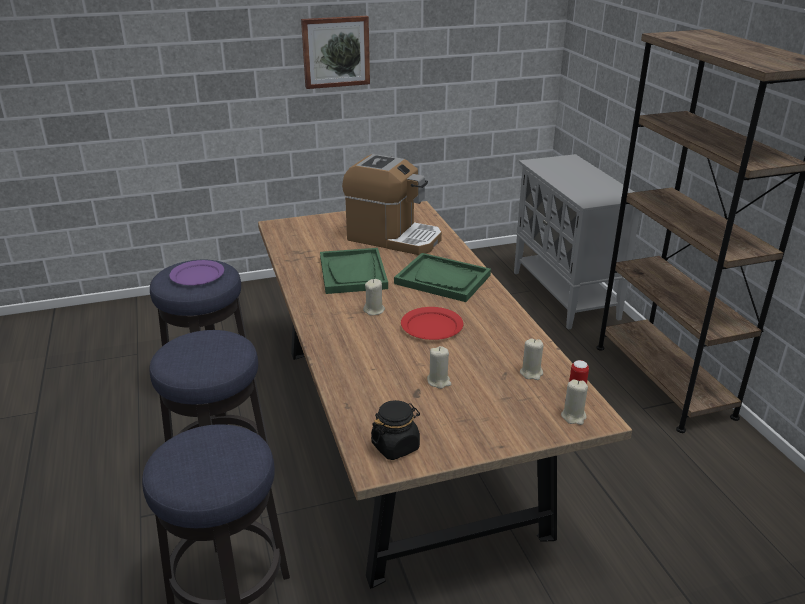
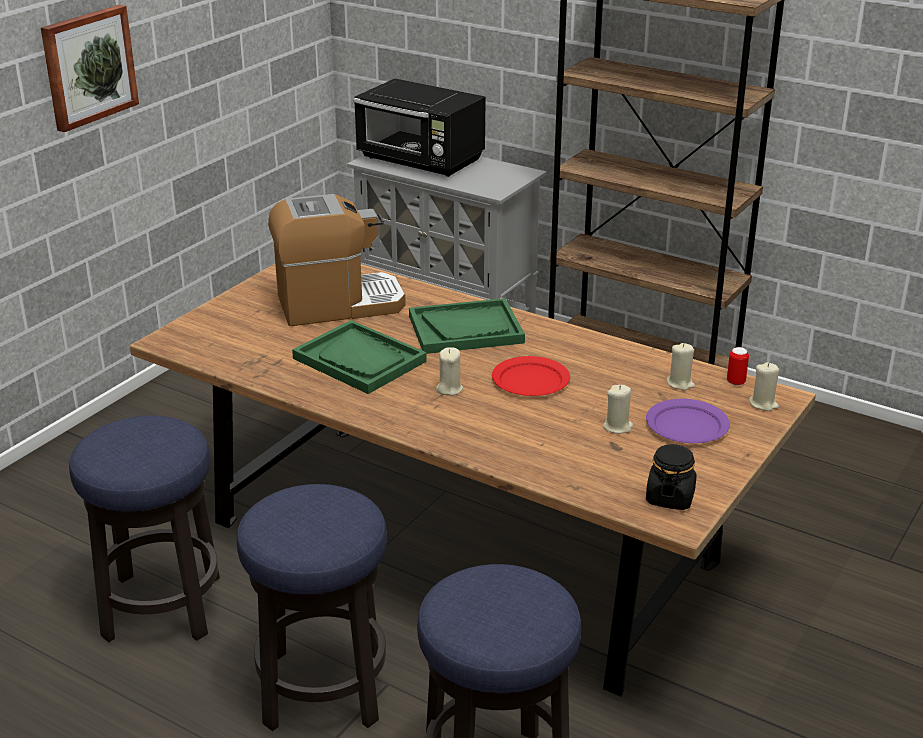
camera: 40 degrees left, 0 degrees up
purple plate [169,260,224,285] -> purple plate moved to [646,399,730,443]
none -> black microwave [353,79,486,177]

